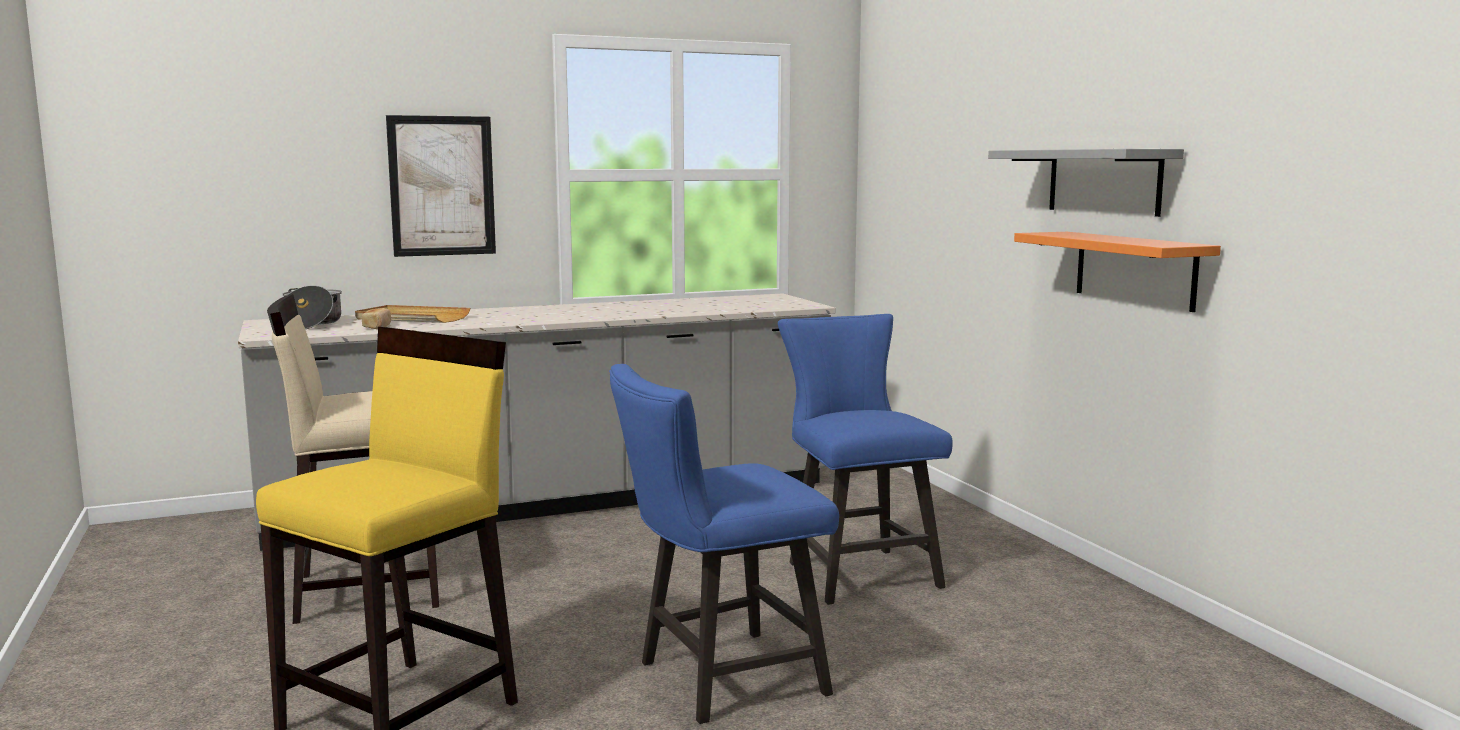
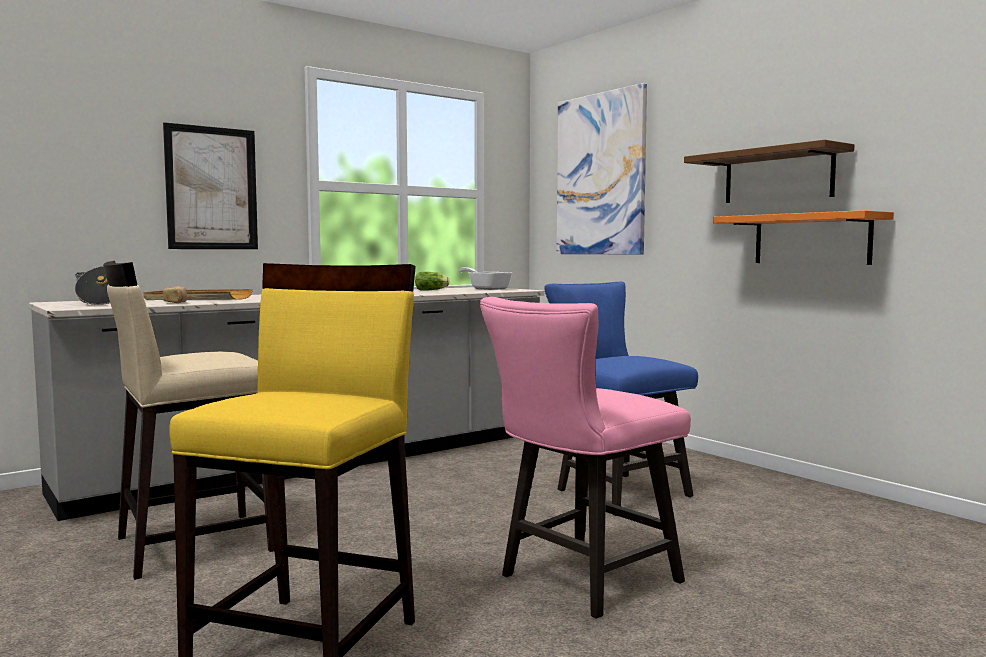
camera: 15 degrees left, 5 degrees down
blue chair [609,364,839,724] -> pink chair [480,297,691,619]
grey shelf [988,149,1184,217] -> brown shelf [684,140,855,203]
none -> lettuce [415,272,450,291]
none -> frying pan [458,267,513,290]
none -> picture [557,83,647,255]

